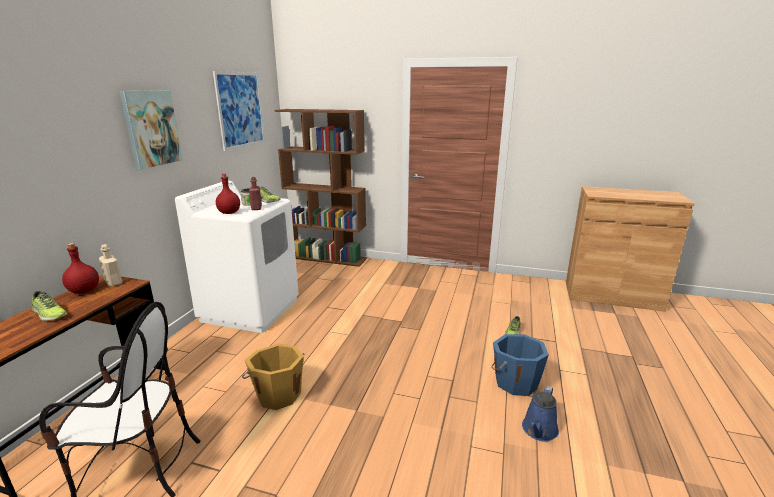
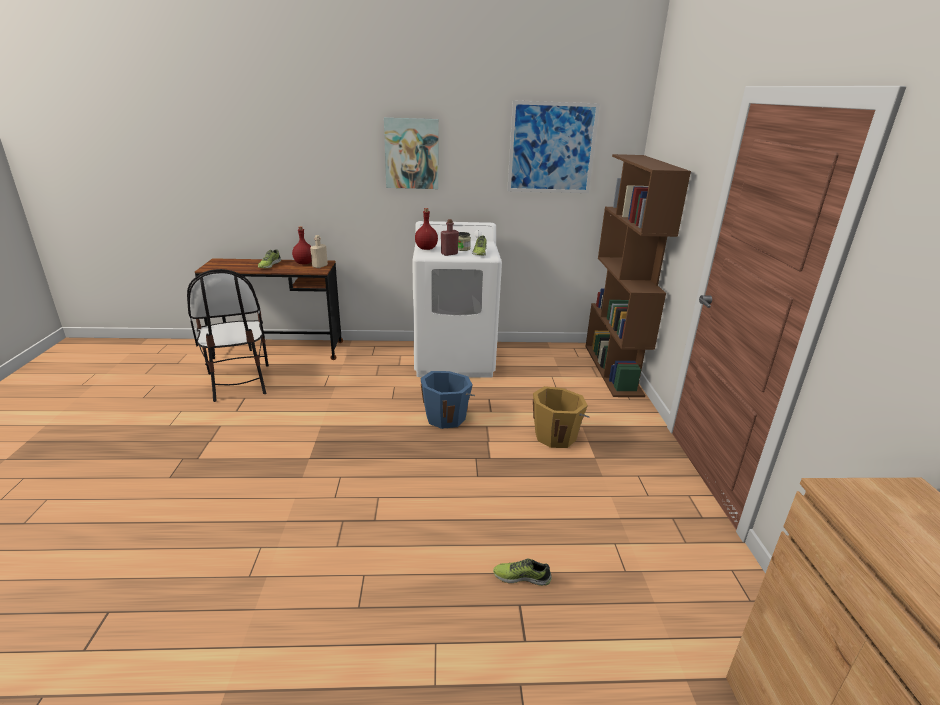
camera: 70 degrees right, 5 degrees up
orange bucket [242,344,305,410] -> orange bucket moved to [533,386,590,448]
blue bucket [491,334,549,396] -> blue bucket moved to [420,371,475,429]
blue watering can [522,386,559,442] -> none

